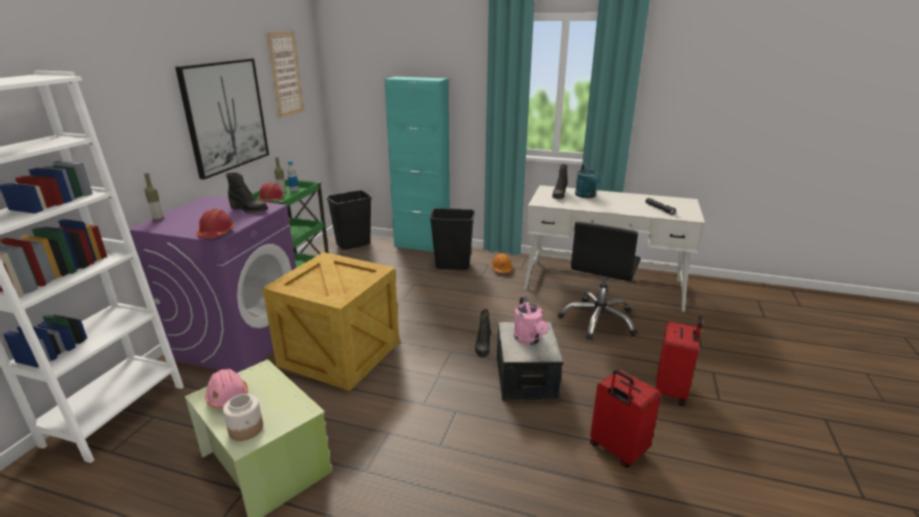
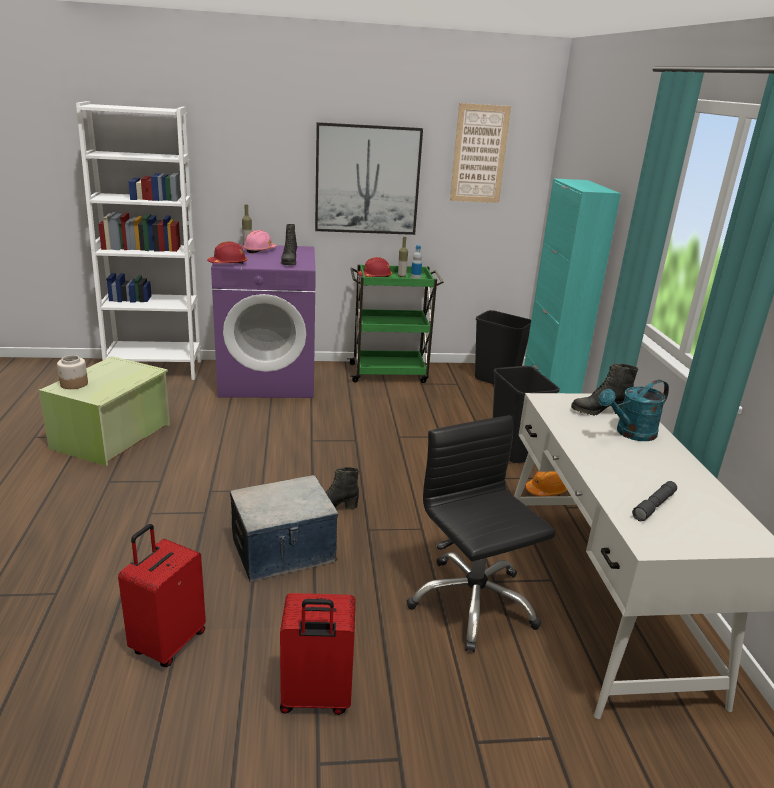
camera: 65 degrees right, 0 degrees up
pink hard hat [205,369,248,409] -> pink hard hat moved to [243,230,277,253]
crate [262,252,399,391] -> none
pink watering can [514,296,549,345] -> none
black office chair [558,221,641,340] -> black office chair turned 60 degrees clockwise [407,415,556,652]

